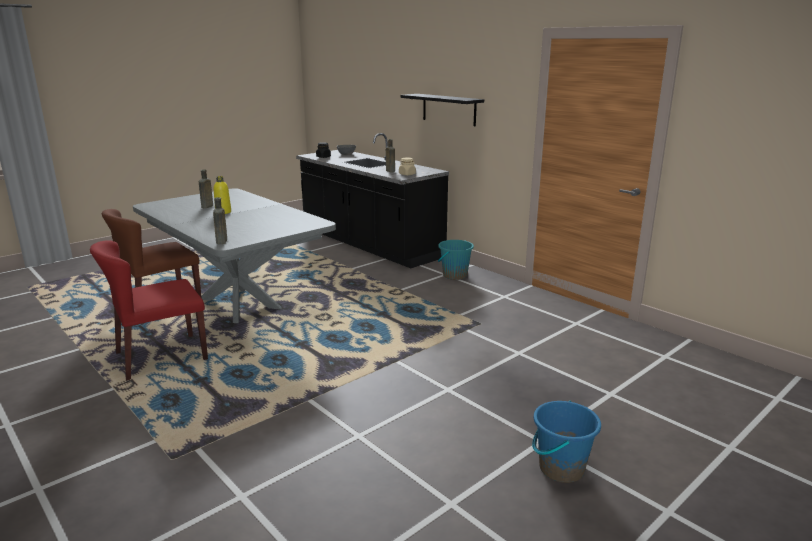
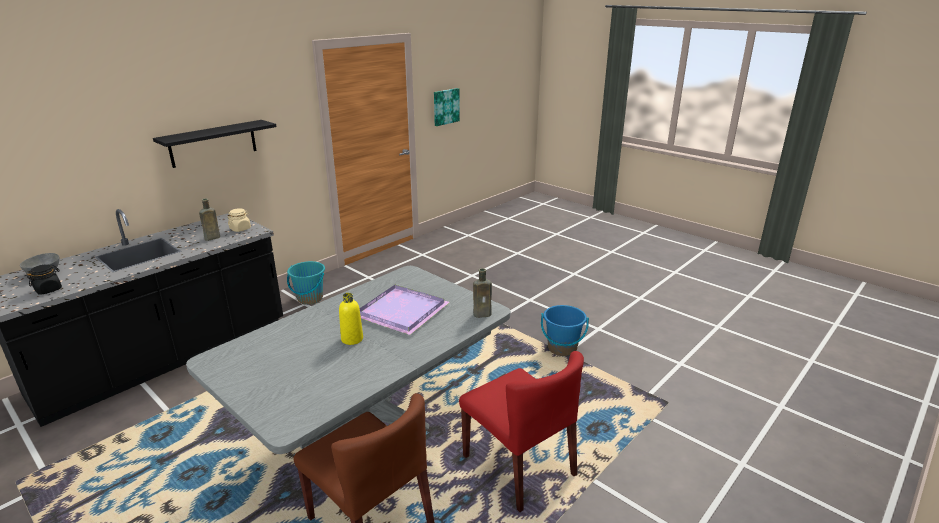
camera: 95 degrees left, 5 degrees up
brown bottle [199,170,213,208] -> none
blue bucket [532,401,601,483] -> blue bucket moved to [541,305,589,356]
none -> purple tray [360,285,450,335]
none -> picture [434,88,460,126]

